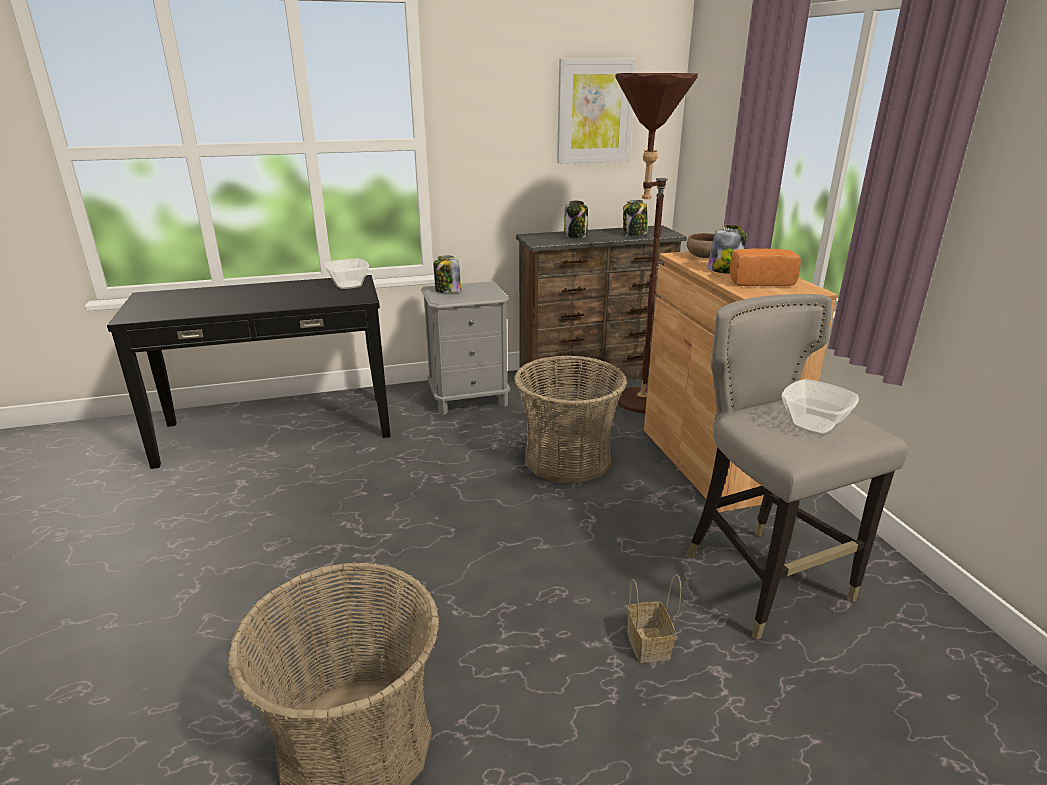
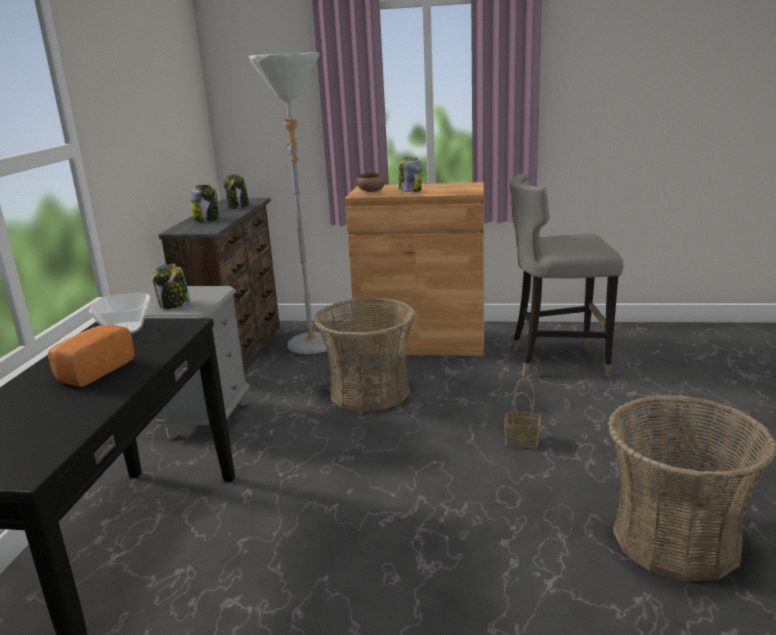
camera: 65 degrees left, 5 degrees down
picture [557,58,636,164] -> none
brown floor lamp [615,73,698,414] -> grey floor lamp [249,52,331,354]
basket [627,574,681,663] -> basket moved to [504,378,540,449]
bread [730,248,801,286] -> bread moved to [48,325,134,387]
bowl [782,379,859,436] -> none

